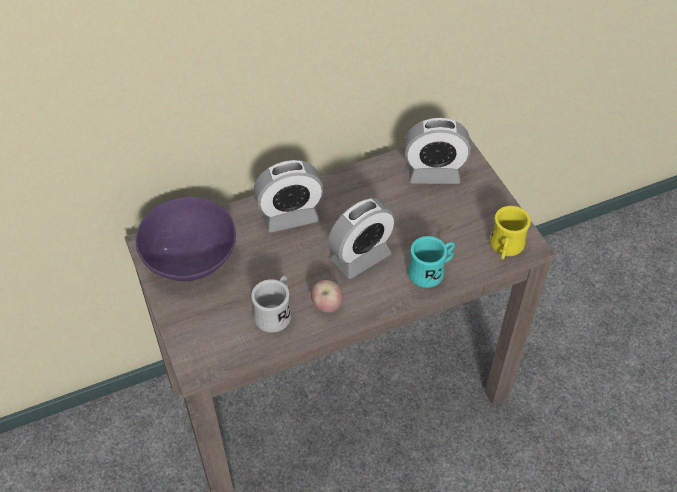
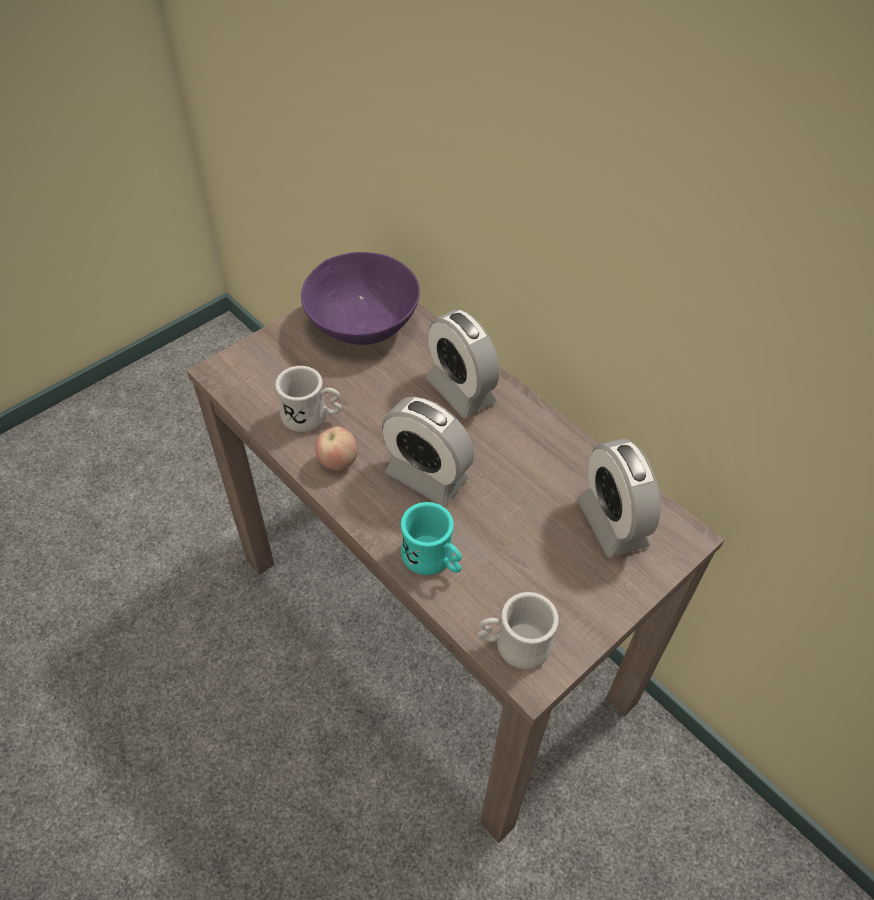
camera: 70 degrees right, 0 degrees up
yellow mug [490,206,531,260] -> white mug [477,592,559,669]

